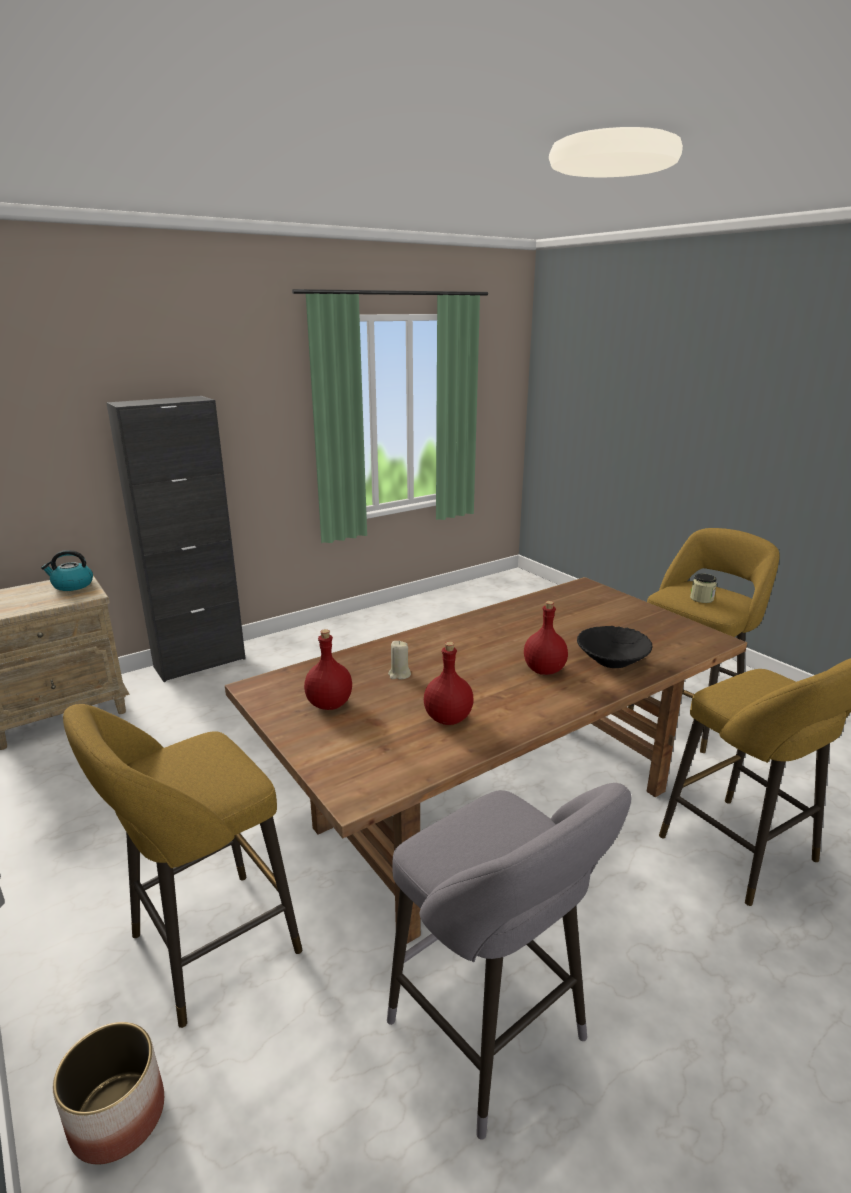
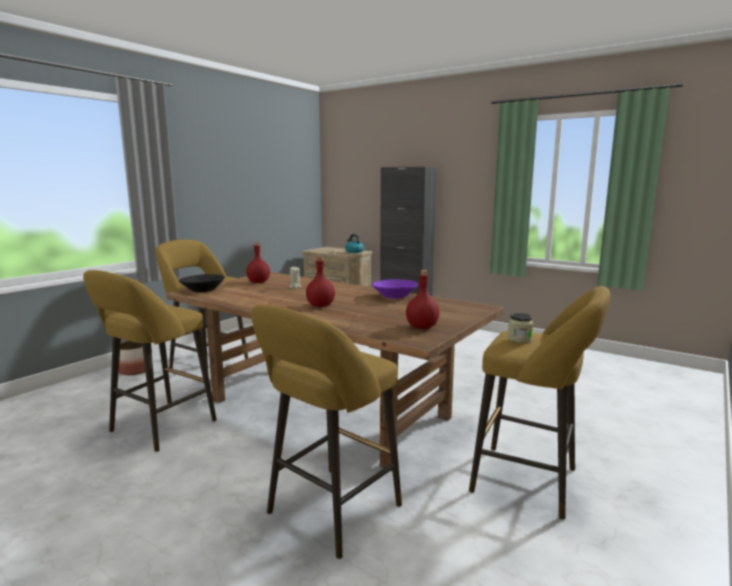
camera: 70 degrees right, 10 degrees down
grey stool [387,783,631,1140] -> yellow stool [83,270,217,452]
red bottle [424,642,474,725] -> red bottle moved to [406,270,440,329]
black bowl [577,626,653,668] -> black bowl moved to [179,274,225,292]
none -> purple bowl [372,279,418,299]

